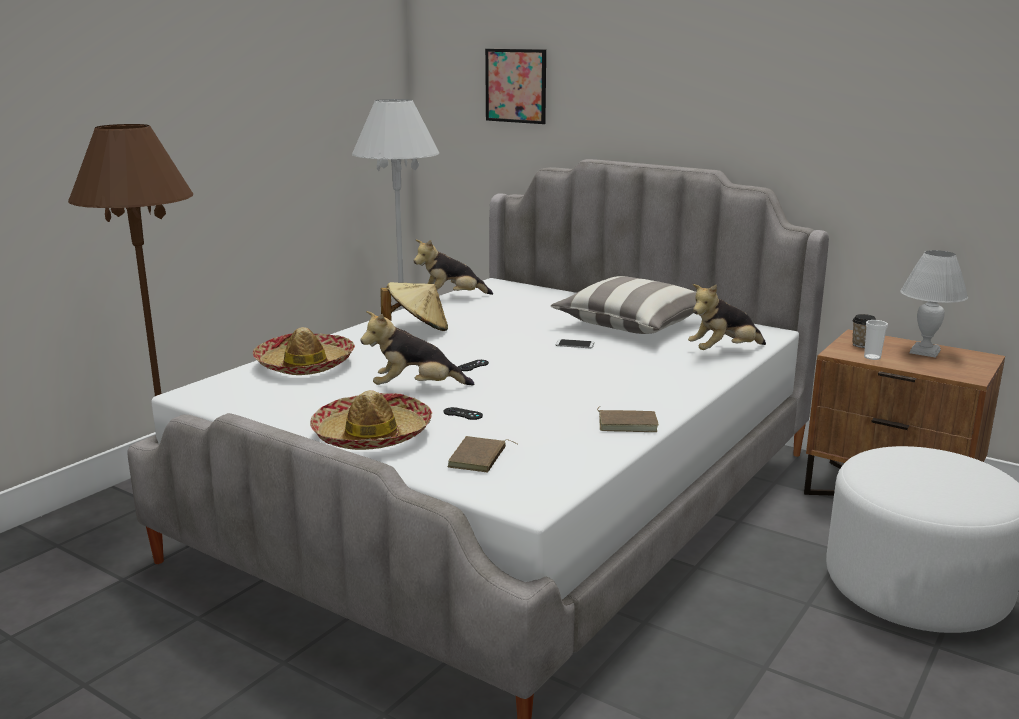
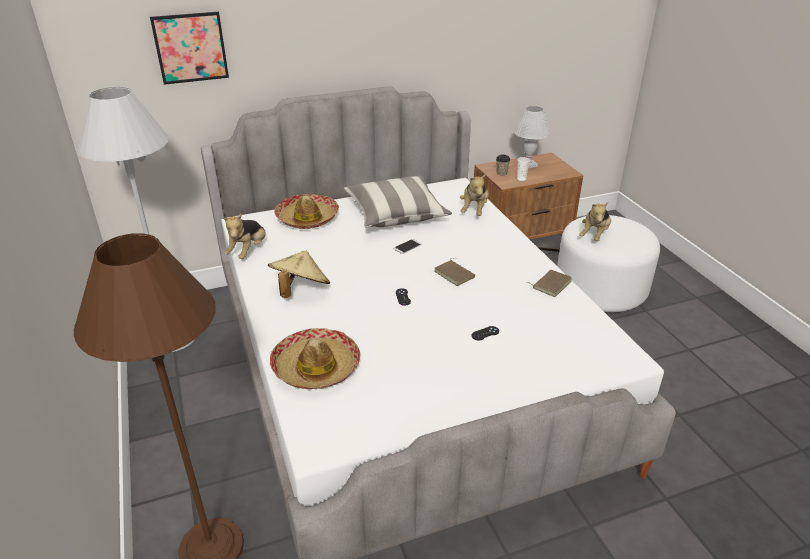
camera: 55 degrees left, 15 degrees up
hat [310,390,432,450] -> hat moved to [274,194,339,229]
plush toy [361,311,474,386] -> plush toy moved to [579,202,611,241]
brown book [447,436,517,473] -> brown book moved to [434,258,475,286]

